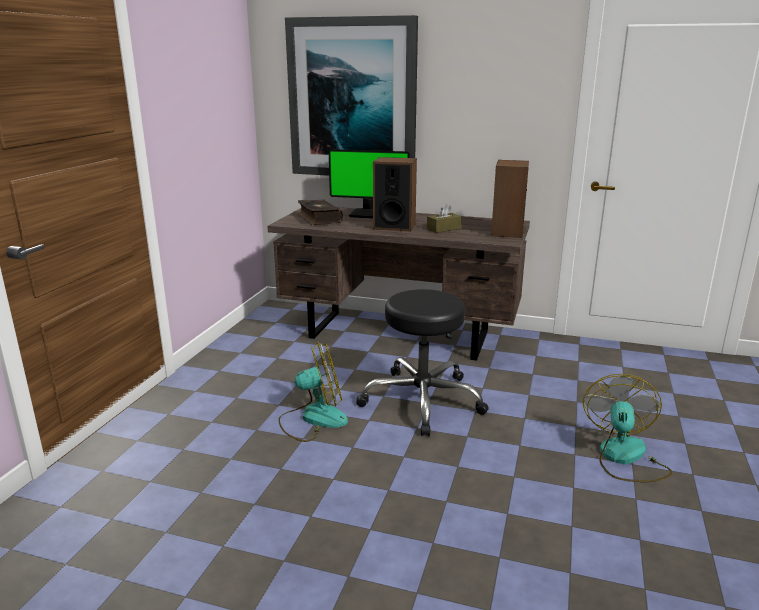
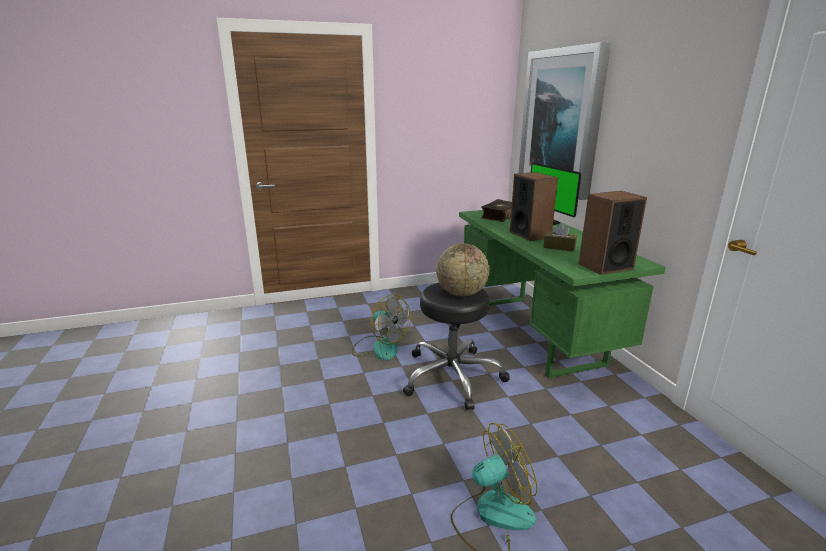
camera: 55 degrees right, 0 degrees up
brown desk [267,207,530,361] -> green desk [459,210,666,379]
none -> globe [436,243,490,297]

